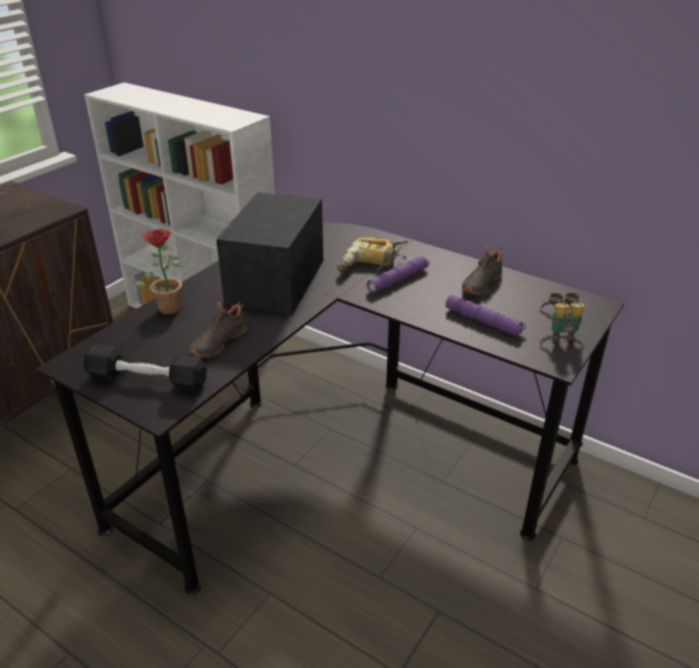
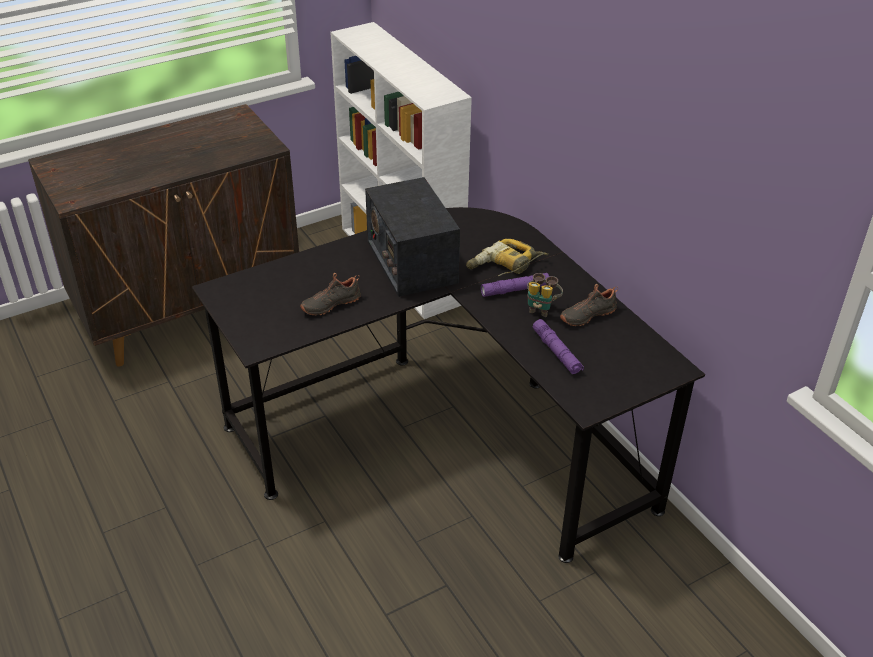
camera: 25 degrees right, 5 degrees up
black dumbbell [84,344,207,392] -> none
potted plant [134,229,182,315] -> none
radio [216,192,323,315] -> radio turned 60 degrees counterclockwise [365,177,460,297]
binoculars [540,292,585,341] -> binoculars moved to [527,273,563,317]

